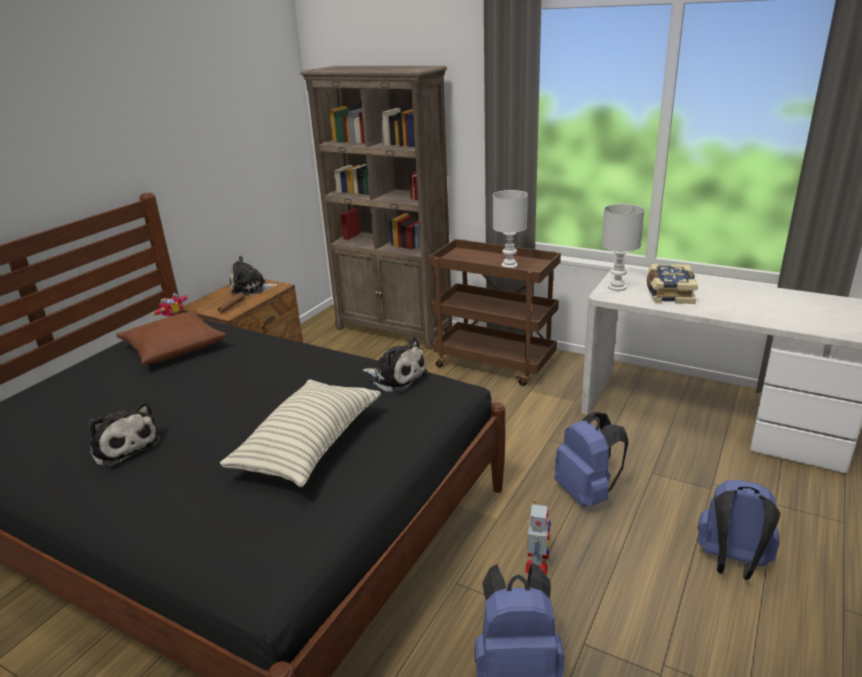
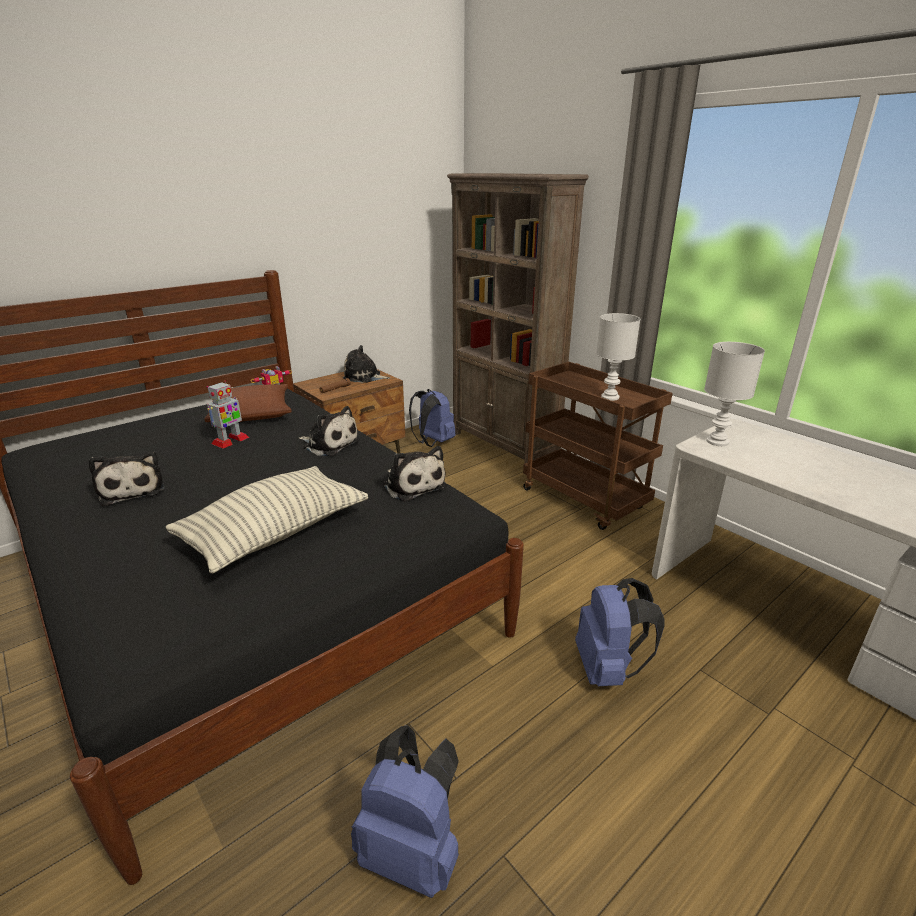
camera: 20 degrees right, 0 degrees up
toy robot [525,501,551,576] -> toy robot moved to [207,380,249,448]
book [647,264,698,304] -> none
blue backpack [697,480,781,580] -> blue backpack moved to [409,389,456,447]
none -> plush toy [299,406,360,456]

